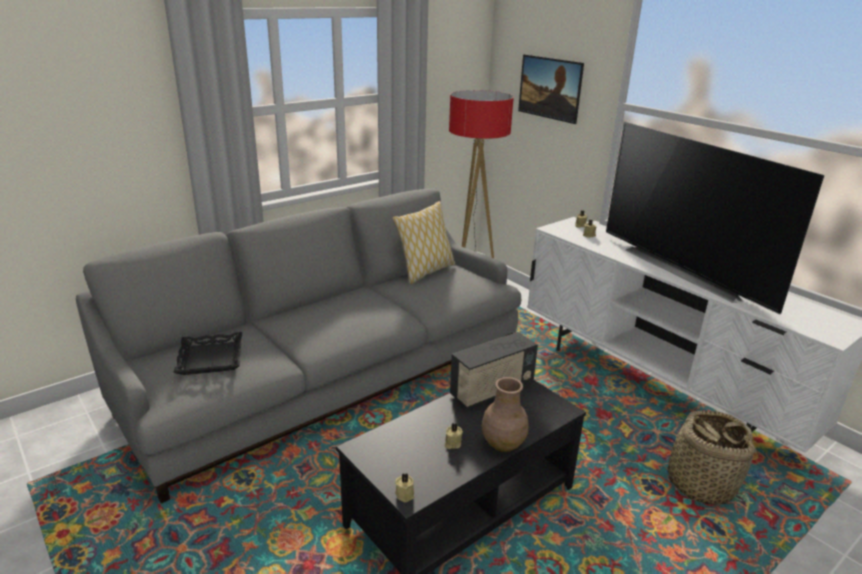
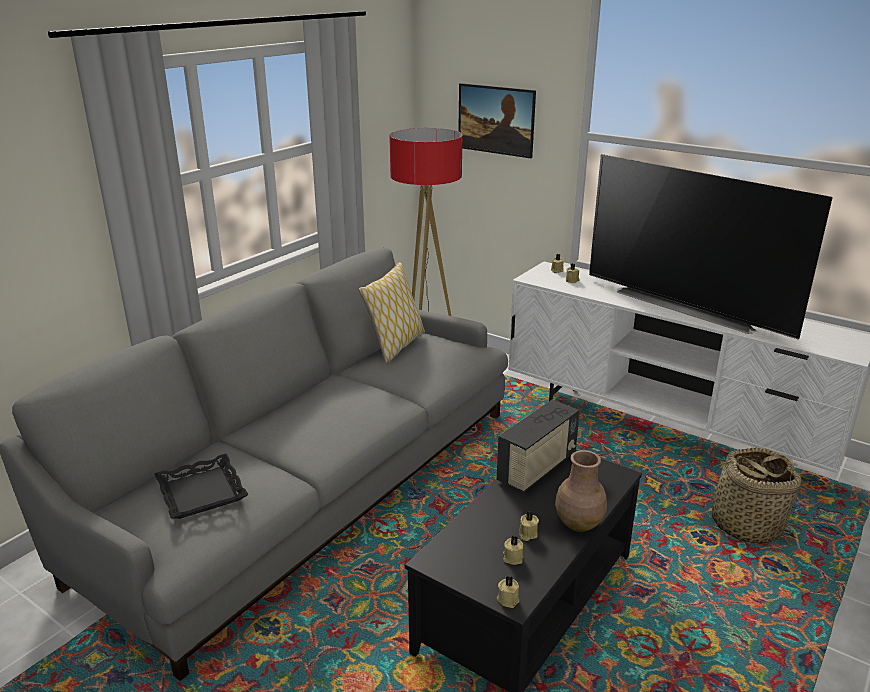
camera: 15 degrees left, 0 degrees up
none -> beige candle [503,535,523,565]

